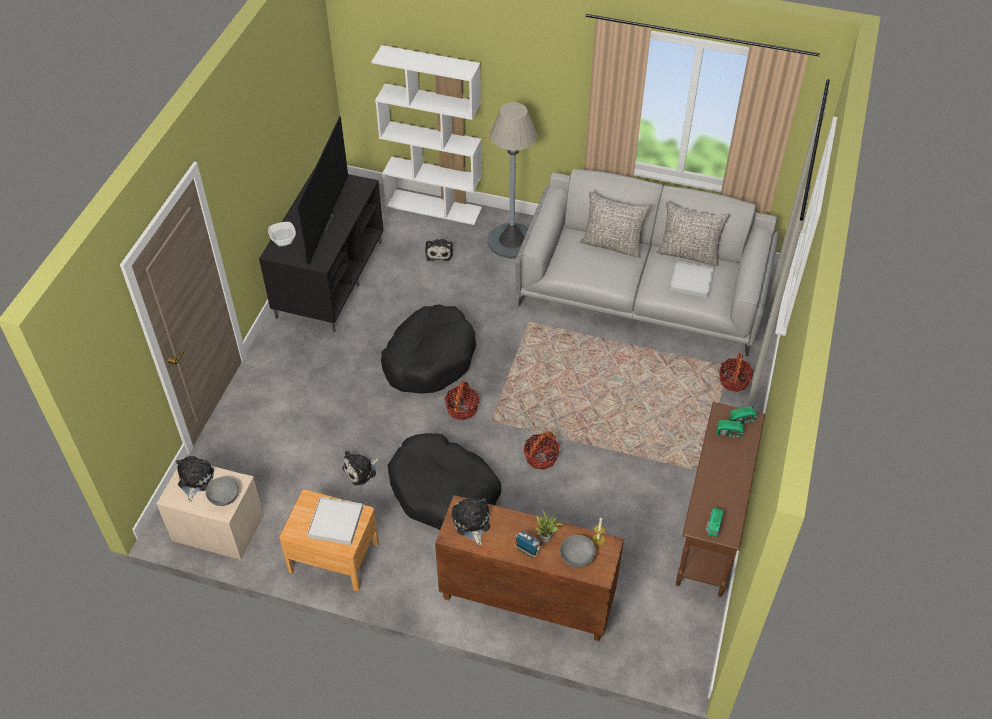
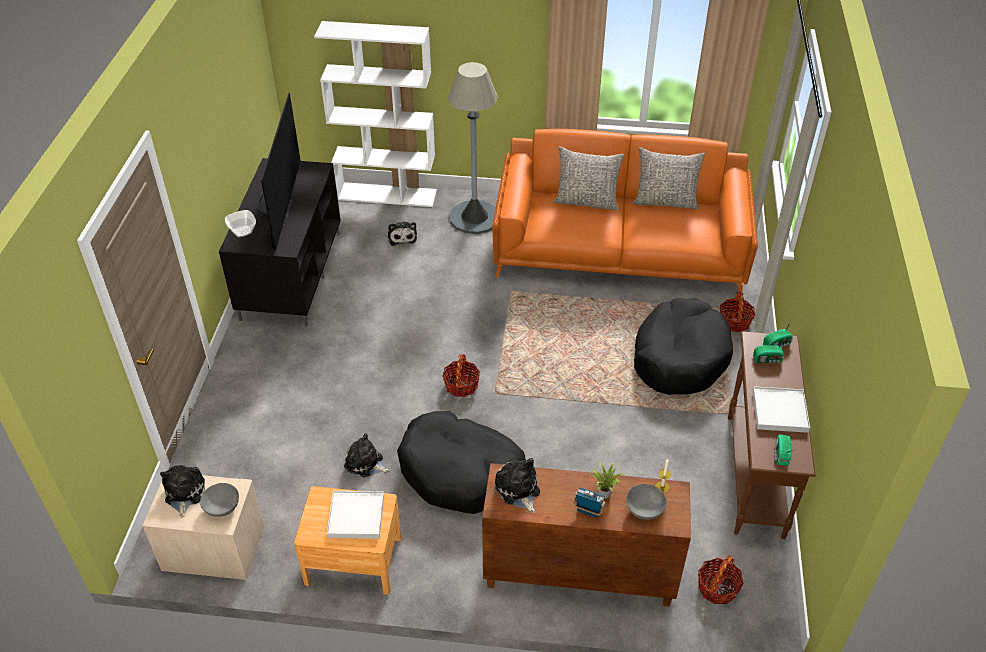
camera: 10 degrees left, 5 degrees down
plush toy [342,450,380,485] -> plush toy turned 75 degrees clockwise [344,433,389,477]
black dog bed [381,304,476,394] -> black dog bed moved to [634,298,733,395]
grey sofa [515,169,779,356] -> orange sofa [492,129,758,291]
basket [524,431,560,470] -> basket moved to [698,555,744,604]
white tray [670,261,714,298] -> white tray moved to [752,386,810,433]

